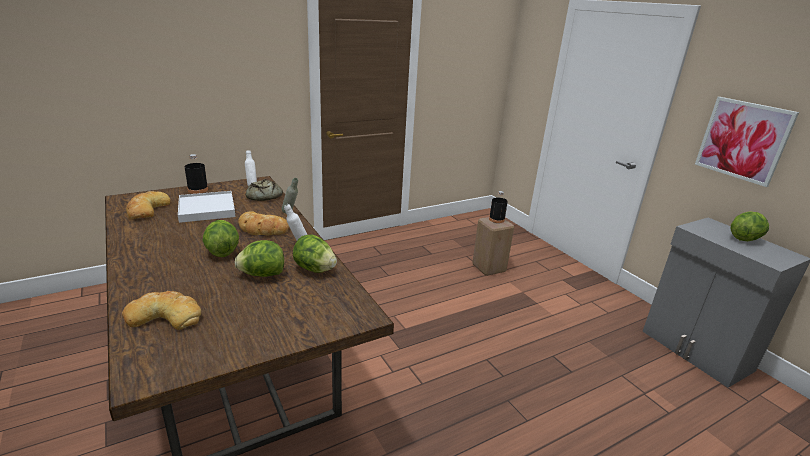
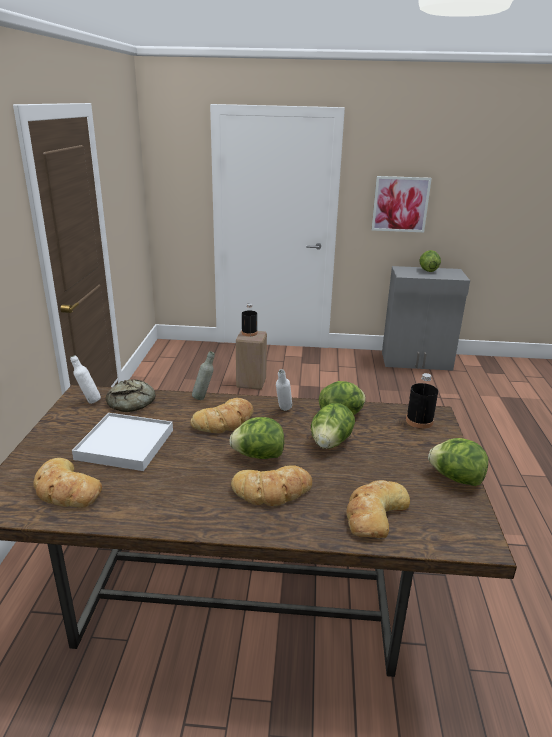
camera: 55 degrees left, 0 degrees up
black bottle [184,154,208,194] -> black bottle moved to [406,373,438,429]
none -> bread [231,465,312,506]
none -> lettuce [428,438,488,486]

